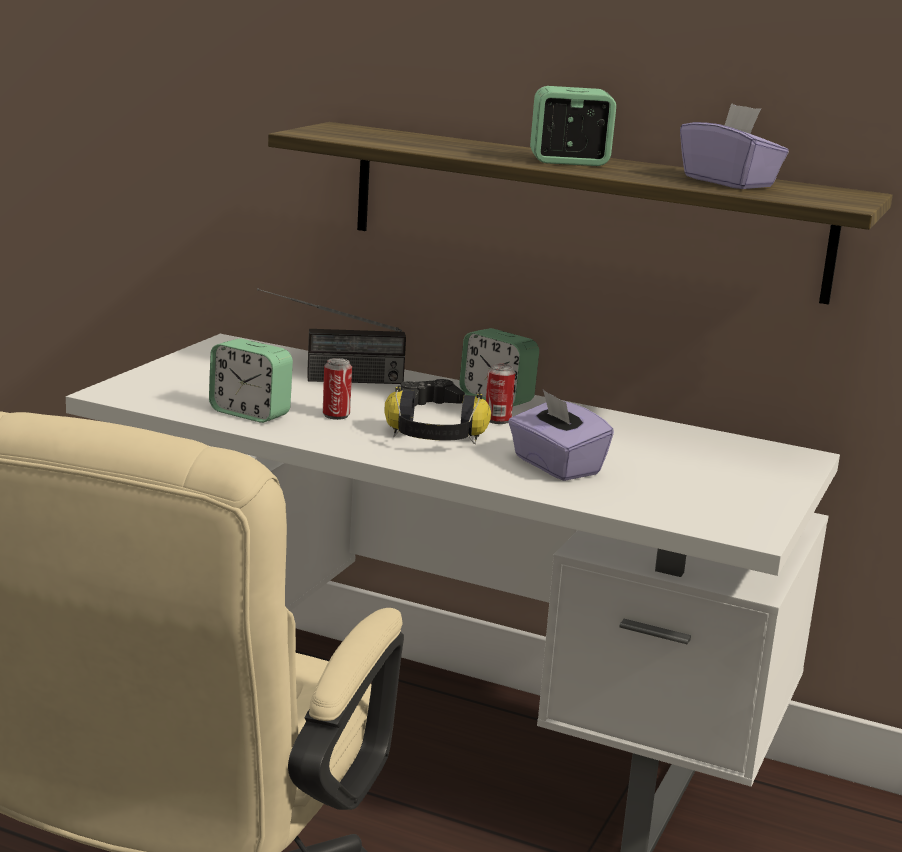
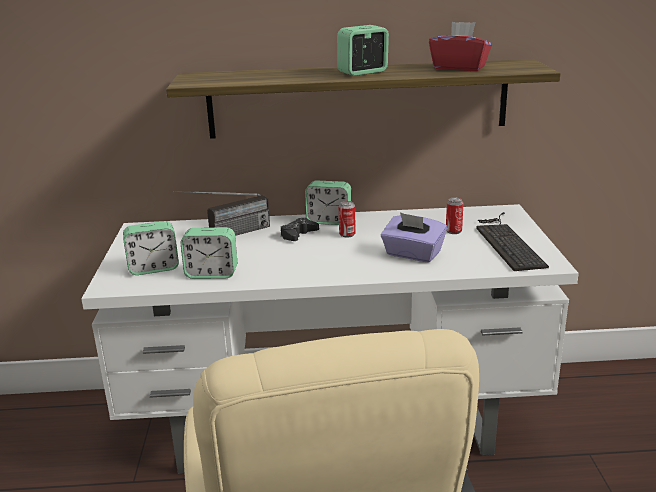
camera: 25 degrees left, 5 degrees up
can [323,358,352,420] -> can moved to [446,198,464,234]
headphones [384,386,491,444] -> none
purple tissue box [680,103,789,189] -> red tissue box [429,22,492,71]
none -> alarm clock [123,221,179,275]
none -> keyboard [476,212,549,271]

